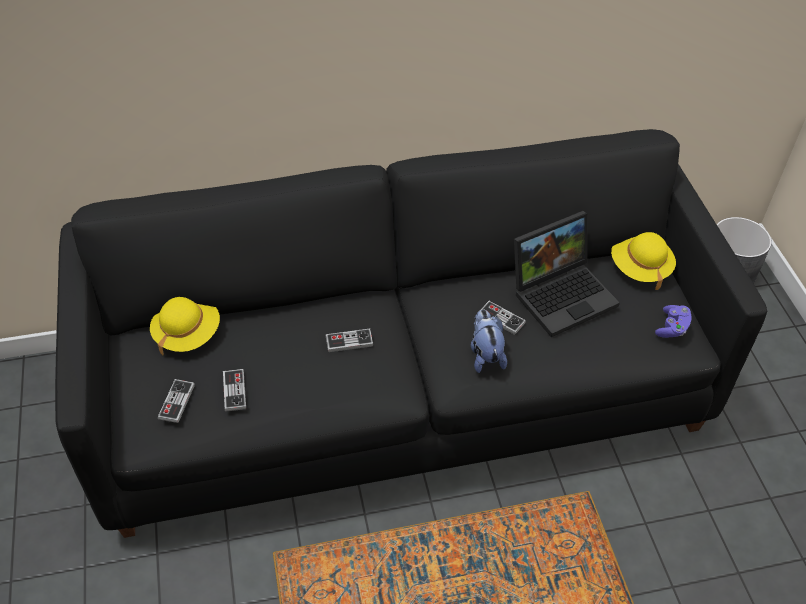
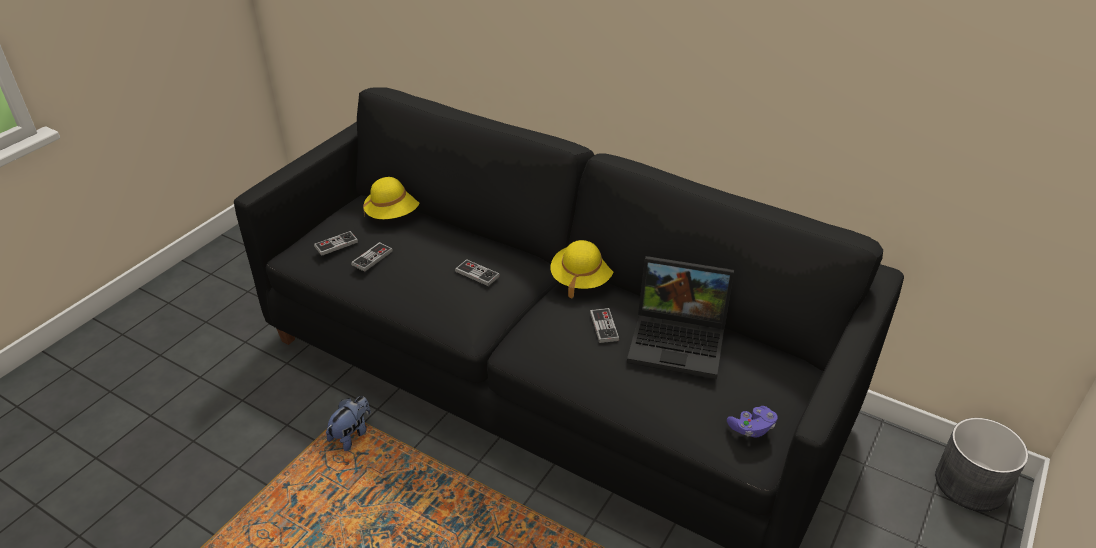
camera: 45 degrees right, 10 degrees down
plush toy [471,309,507,373] -> plush toy moved to [326,396,371,451]
yellow hat [611,232,676,290] -> yellow hat moved to [551,240,613,299]

